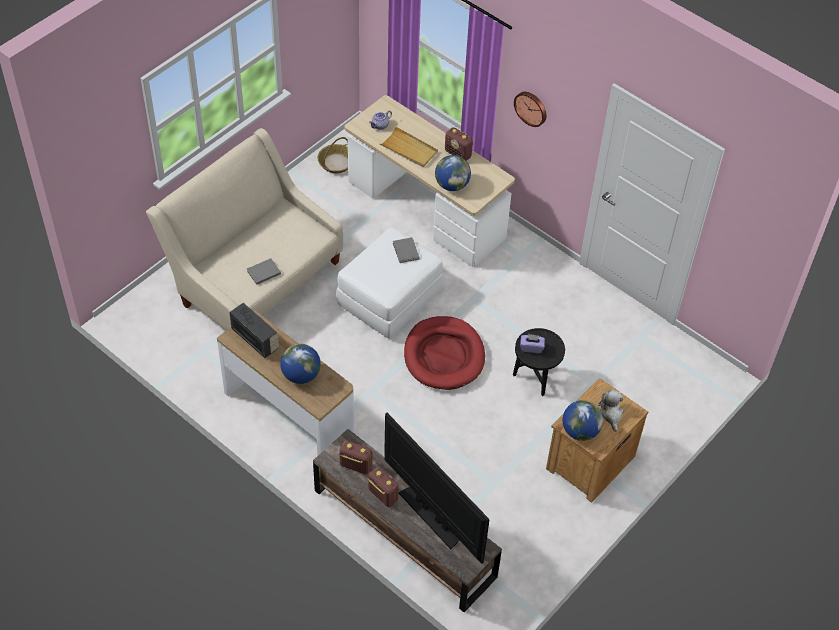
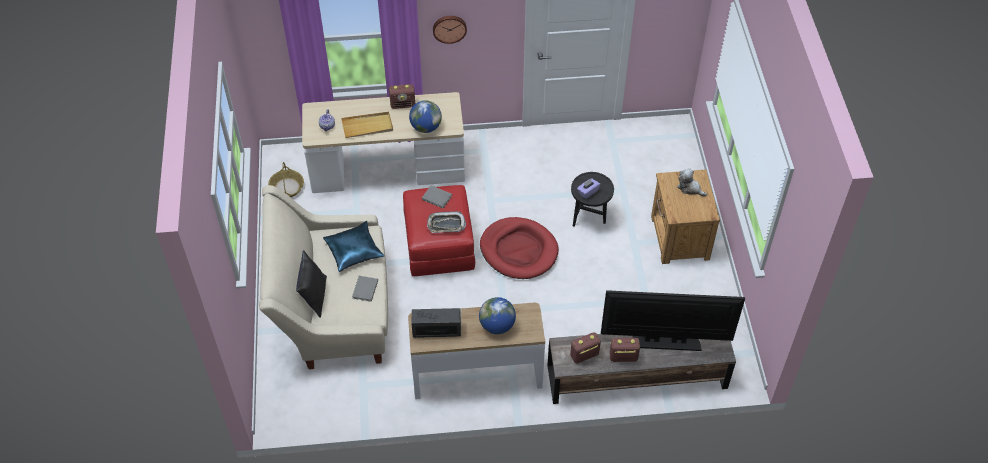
camera: 45 degrees left, 0 degrees up
white ottoman [336,227,443,339] -> red ottoman [403,185,475,276]
globe [563,400,603,441] -> none
none -> black pillow [296,250,327,318]
none -> blue pillow [323,221,384,272]
none -> tray [427,211,466,233]

